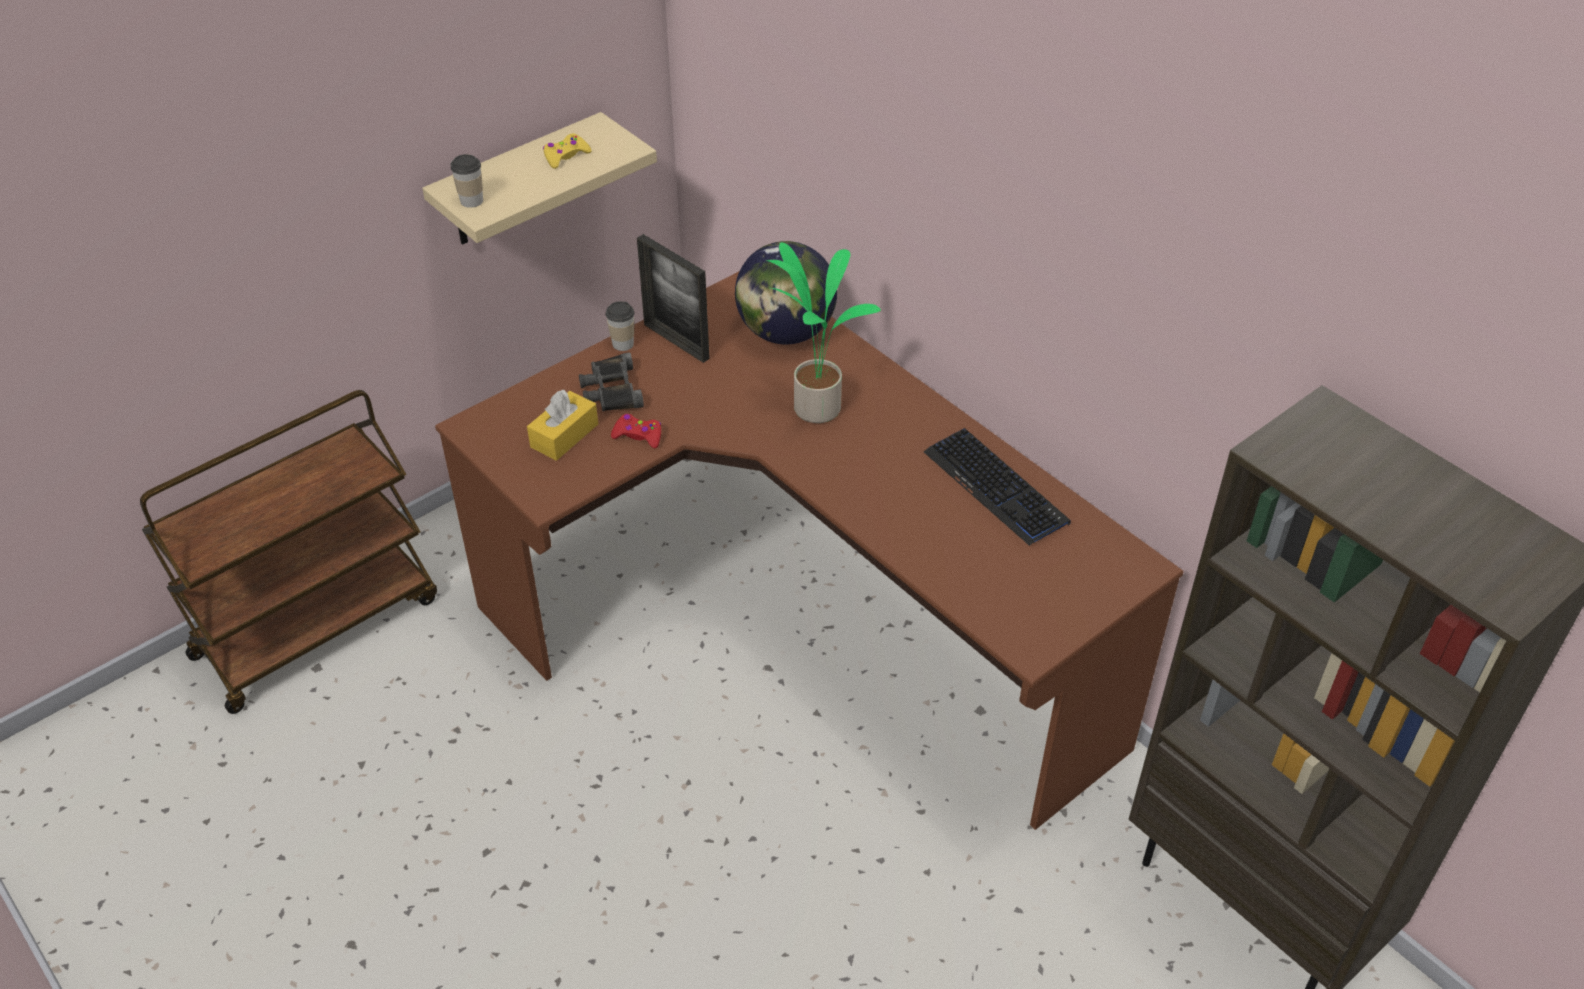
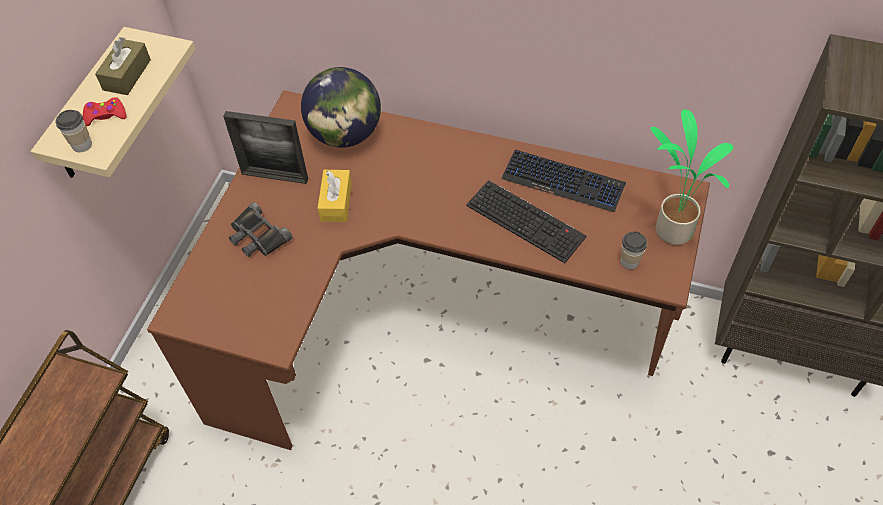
camera: 30 degrees left, 10 degrees up
yellow tissue box [527,389,598,461] -> yellow tissue box moved to [318,170,352,222]
yellow game controller [543,134,592,169] -> brown tissue box [95,37,151,95]
cup [606,301,634,351] -> cup moved to [620,231,647,269]
red game controller [611,414,661,449] -> red game controller moved to [83,98,127,126]
potted plant [766,242,881,423] -> potted plant moved to [651,109,733,245]
none -> keyboard [466,180,586,263]

